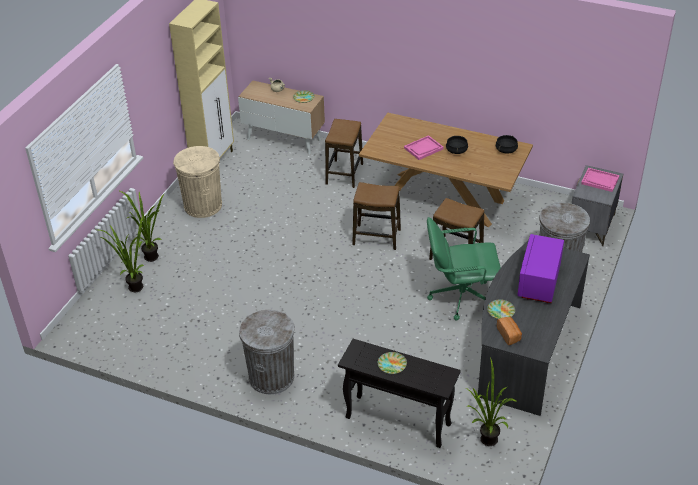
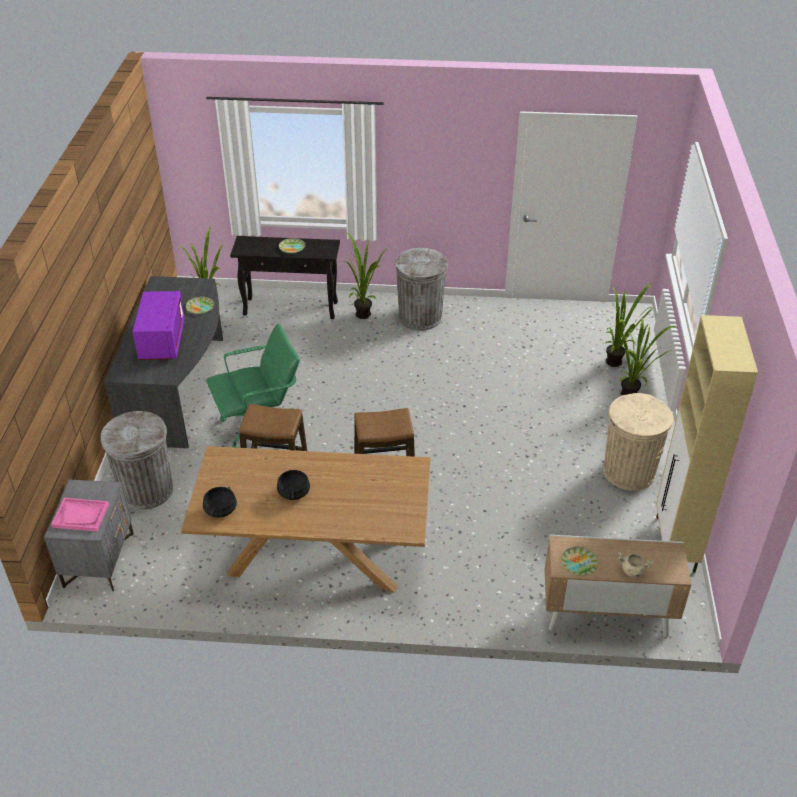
camera: 160 degrees right, 0 degrees up
stool [325,119,363,188] -> none
pink tray [404,135,444,160] -> none
bread [497,317,522,345] -> none
none -> potted plant [339,231,387,319]

